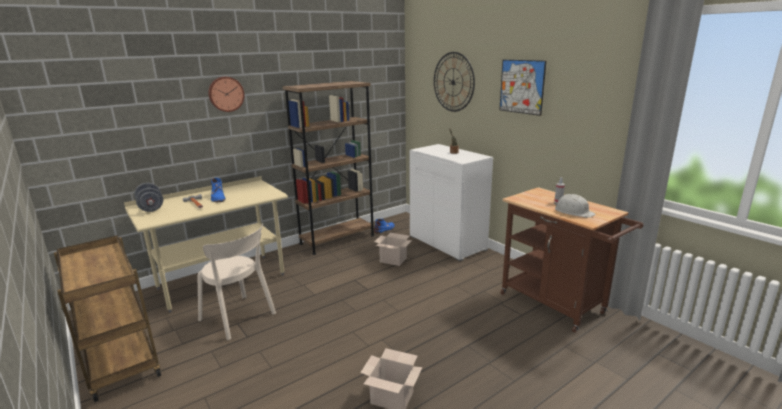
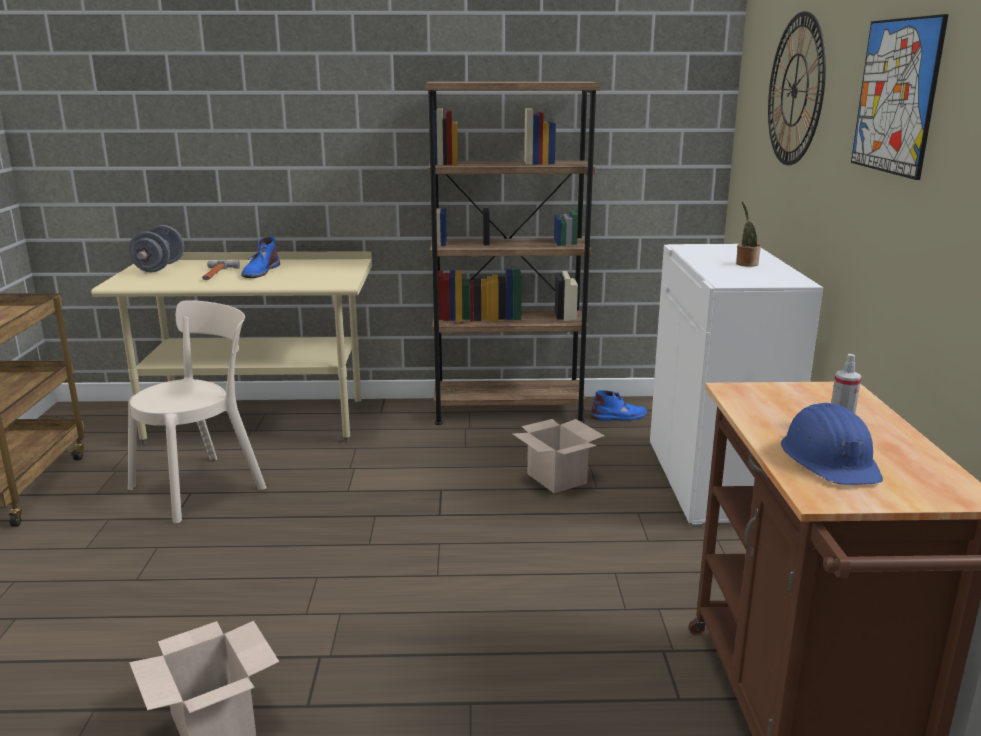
camera: 35 degrees right, 0 degrees up
beige chair [197,223,276,340] -> beige chair turned 120 degrees counterclockwise [128,300,267,524]
wall clock [208,76,244,112] -> none
white hard hat [554,194,596,218] -> blue hard hat [781,403,883,485]

